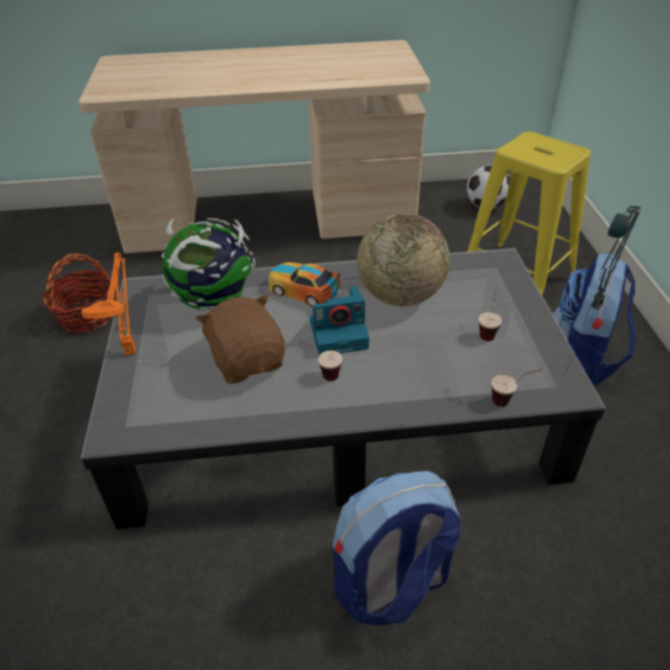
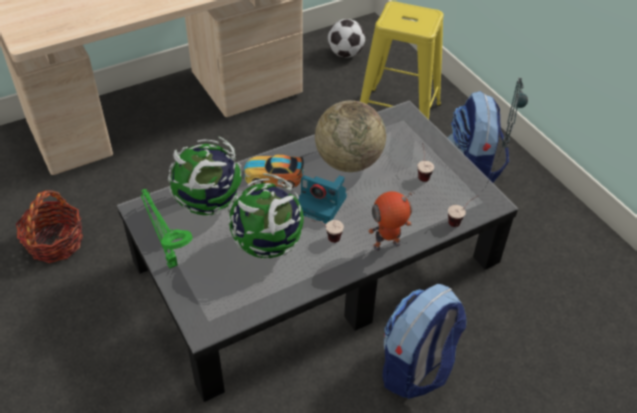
camera: 25 degrees left, 5 degrees up
orange table lamp [81,253,136,355] -> green table lamp [141,189,193,268]
brown plush toy [195,294,285,384] -> globe [227,173,304,259]
camera [310,286,369,355] -> camera turned 60 degrees clockwise [297,175,347,224]
none -> toy robot [368,191,415,251]

